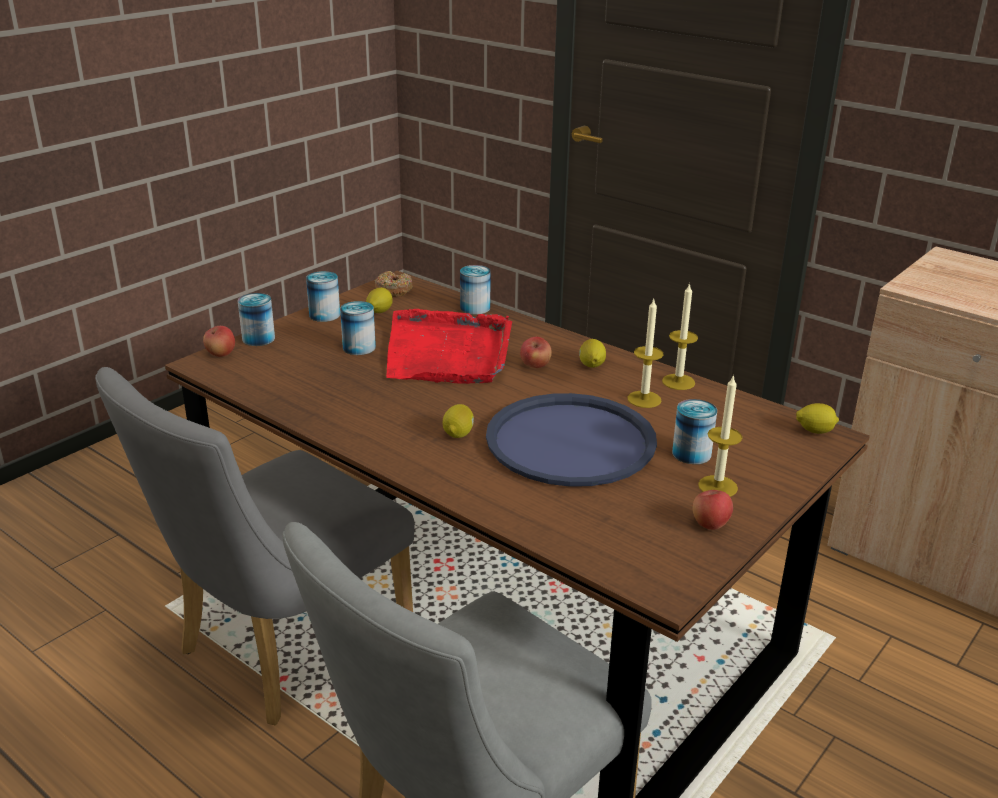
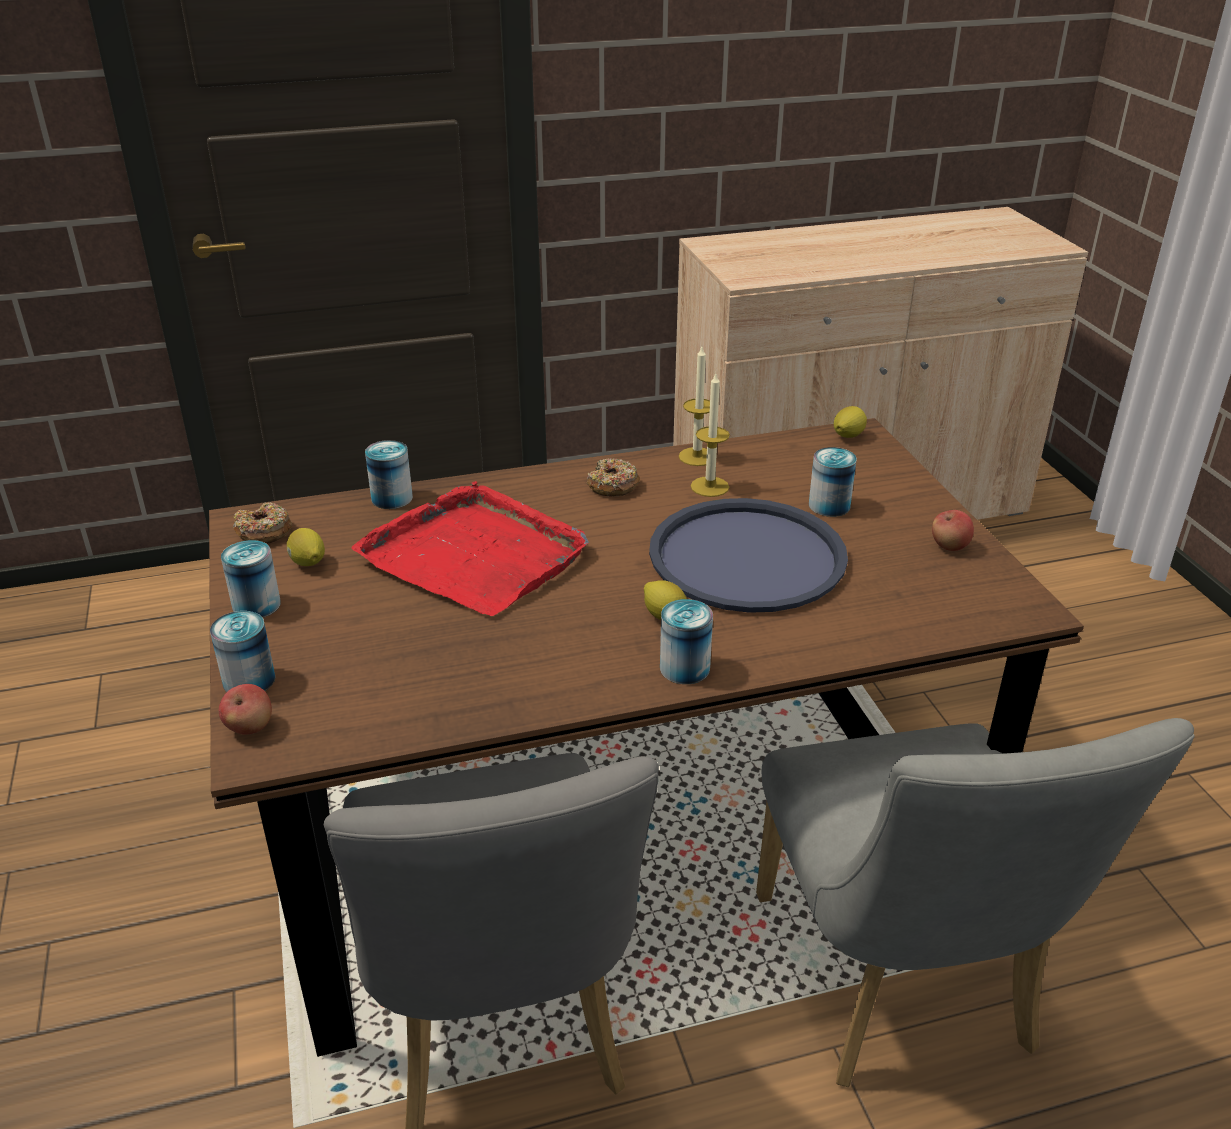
camera: 55 degrees left, 5 degrees up
can [340,301,376,355] -> can moved to [660,599,713,684]
apple [520,337,552,368] -> none
lemon [579,339,606,368] -> donut [587,458,640,497]
candle [698,374,742,497] -> none

